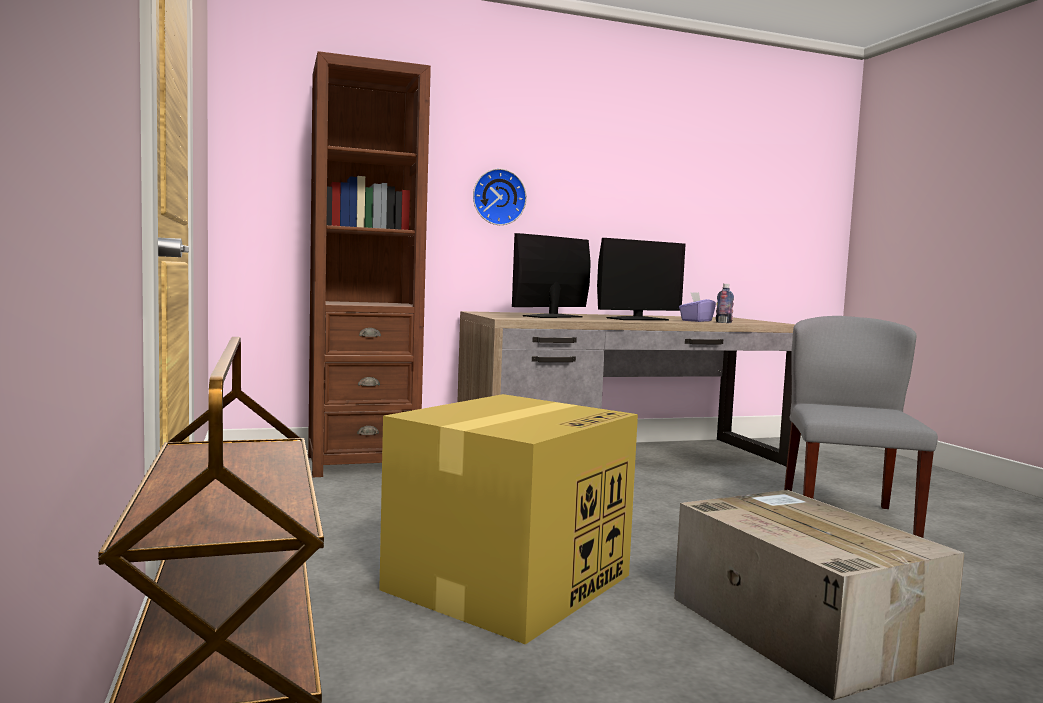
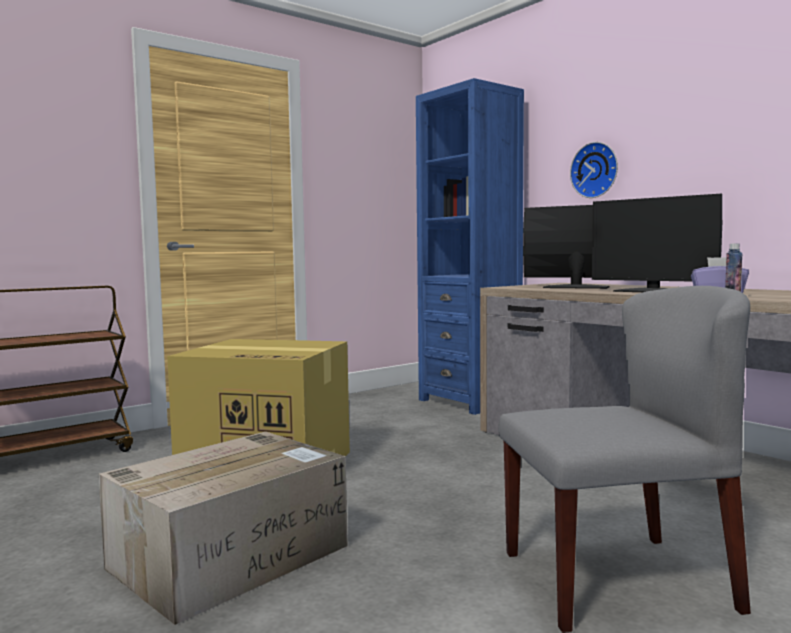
camera: 70 degrees right, 0 degrees up
brown bookcase [308,51,431,477] -> blue bookcase [416,78,524,415]

